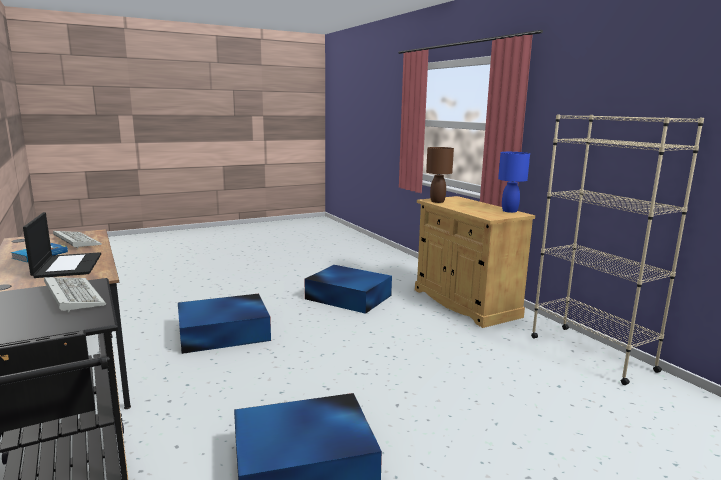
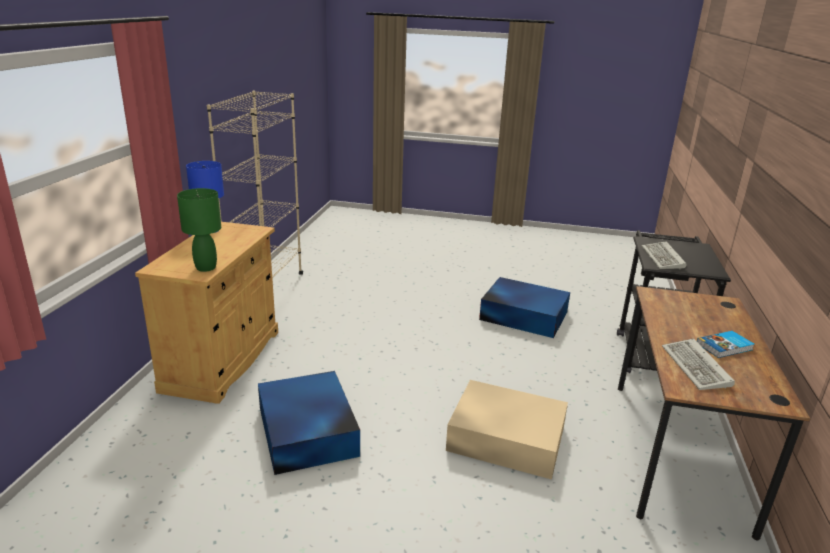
camera: 140 degrees left, 10 degrees up
laptop [23,212,101,278] -> none
blue storage box [178,294,271,354] -> beige storage box [446,380,568,480]
brown table lamp [426,147,454,203] -> green table lamp [177,188,221,272]

